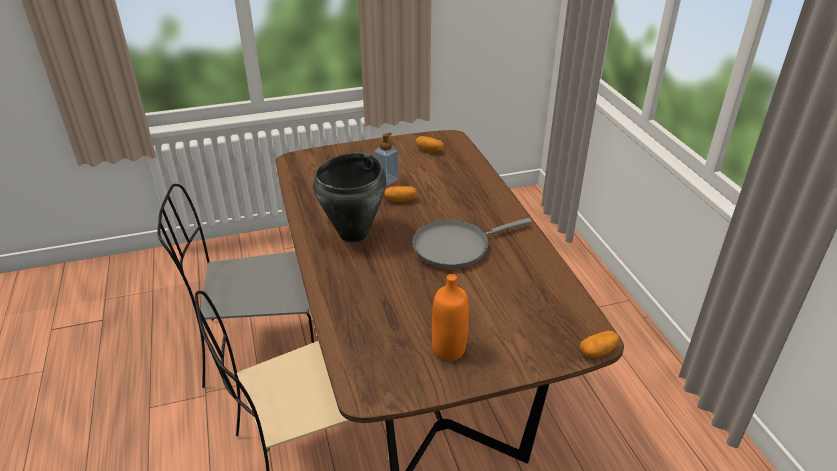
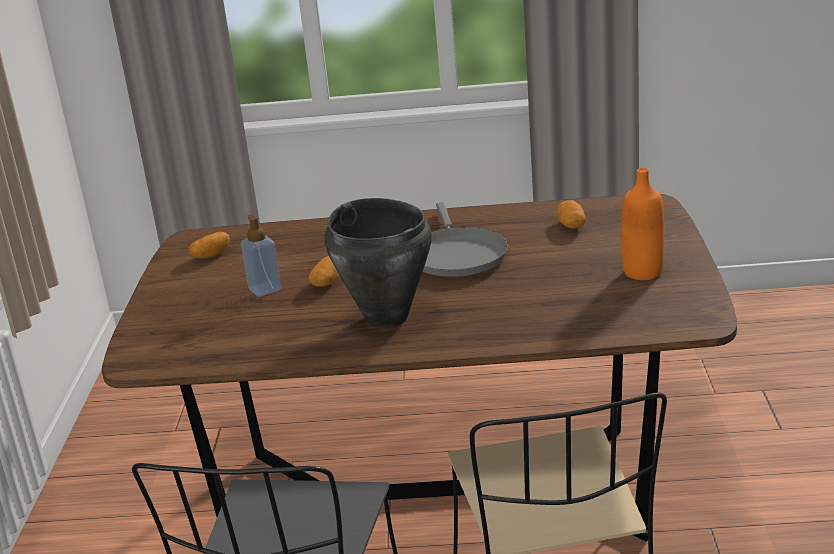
camera: 70 degrees left, 10 degrees down
potato [580,331,619,358] -> potato moved to [557,200,586,229]

